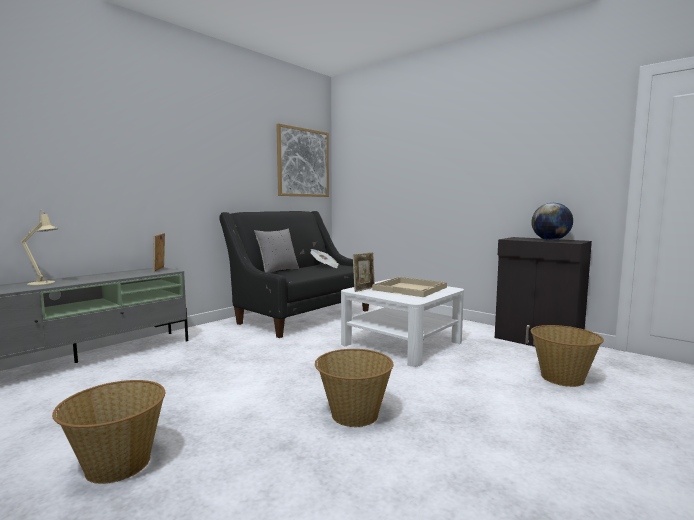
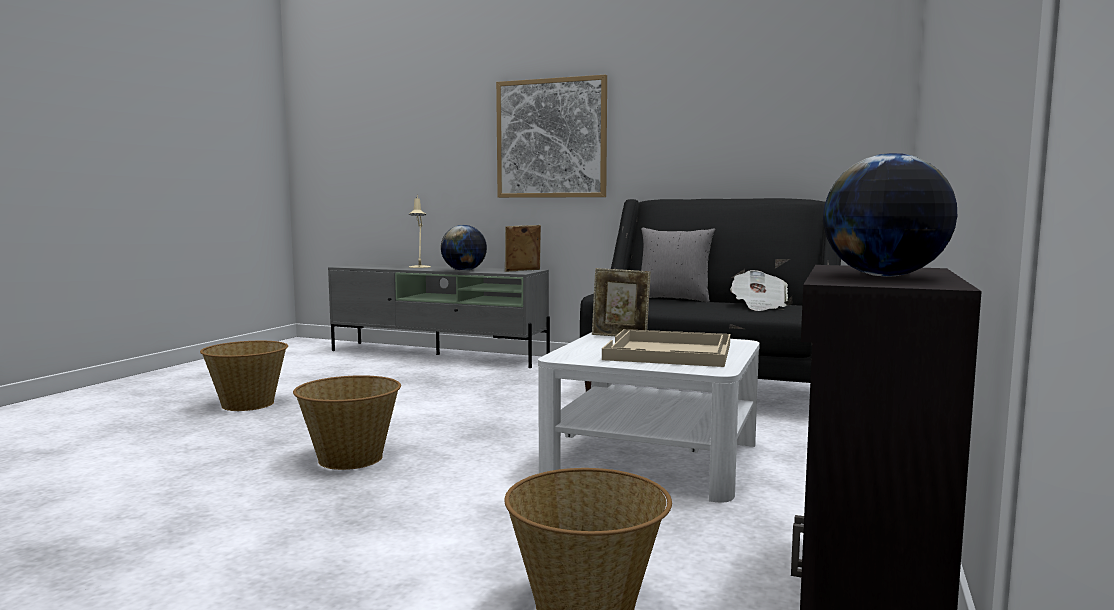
camera: 70 degrees right, 0 degrees up
picture [276,123,329,197] -> picture moved to [496,75,607,198]
none -> globe [441,225,487,271]

